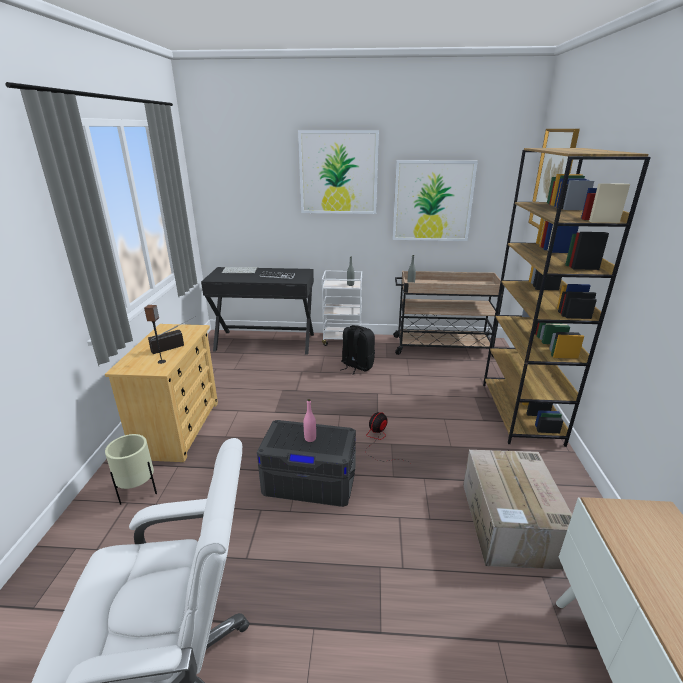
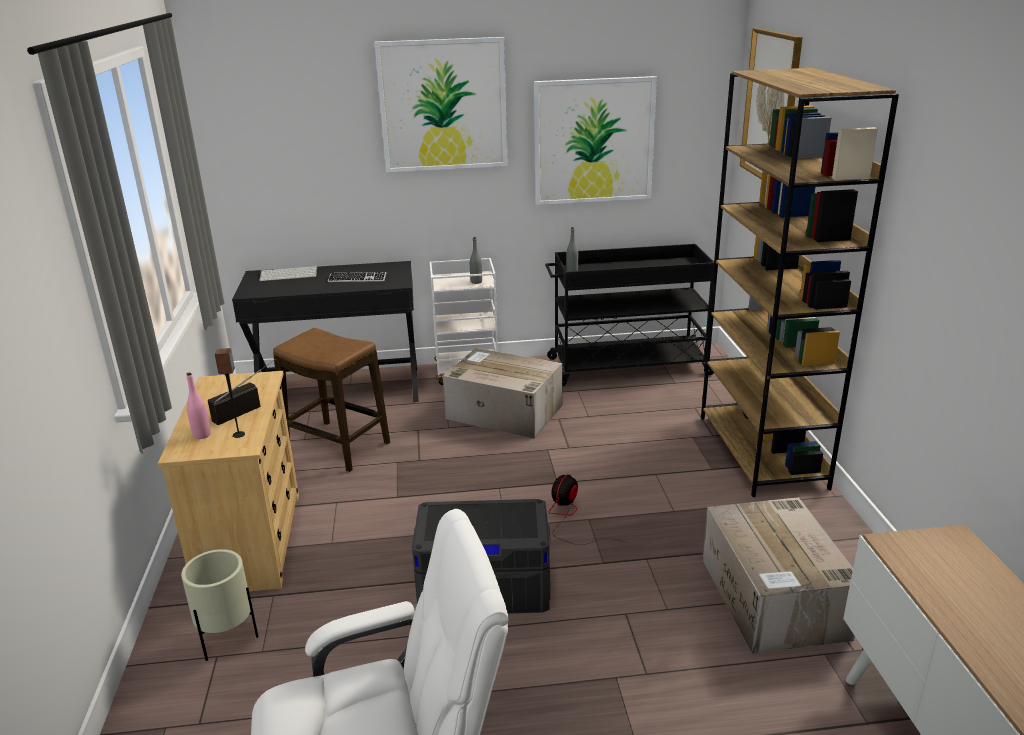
camera: 10 degrees left, 0 degrees up
pink bottle [303,399,316,442] -> pink bottle moved to [186,372,211,439]
black backpack [341,325,375,375] -> cardboard box [443,348,562,439]
beige cart [393,271,505,358] -> black cart [545,244,714,387]
none -> stool [273,328,390,472]

